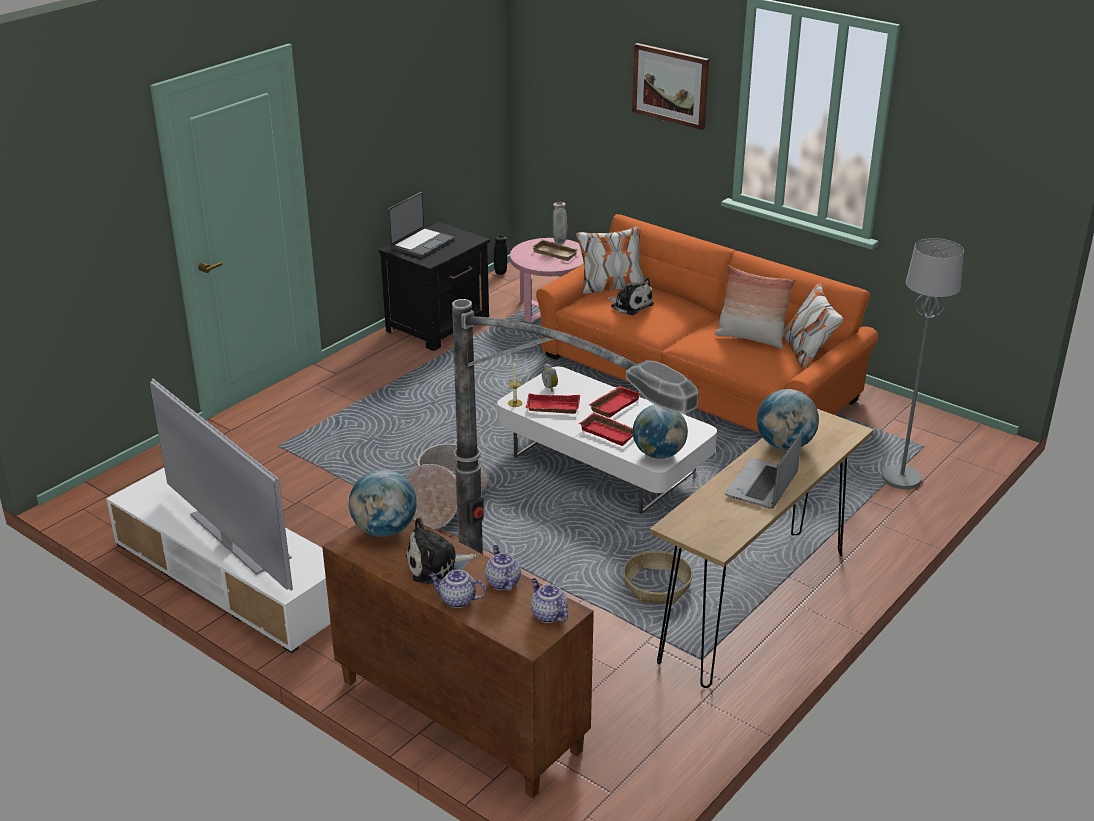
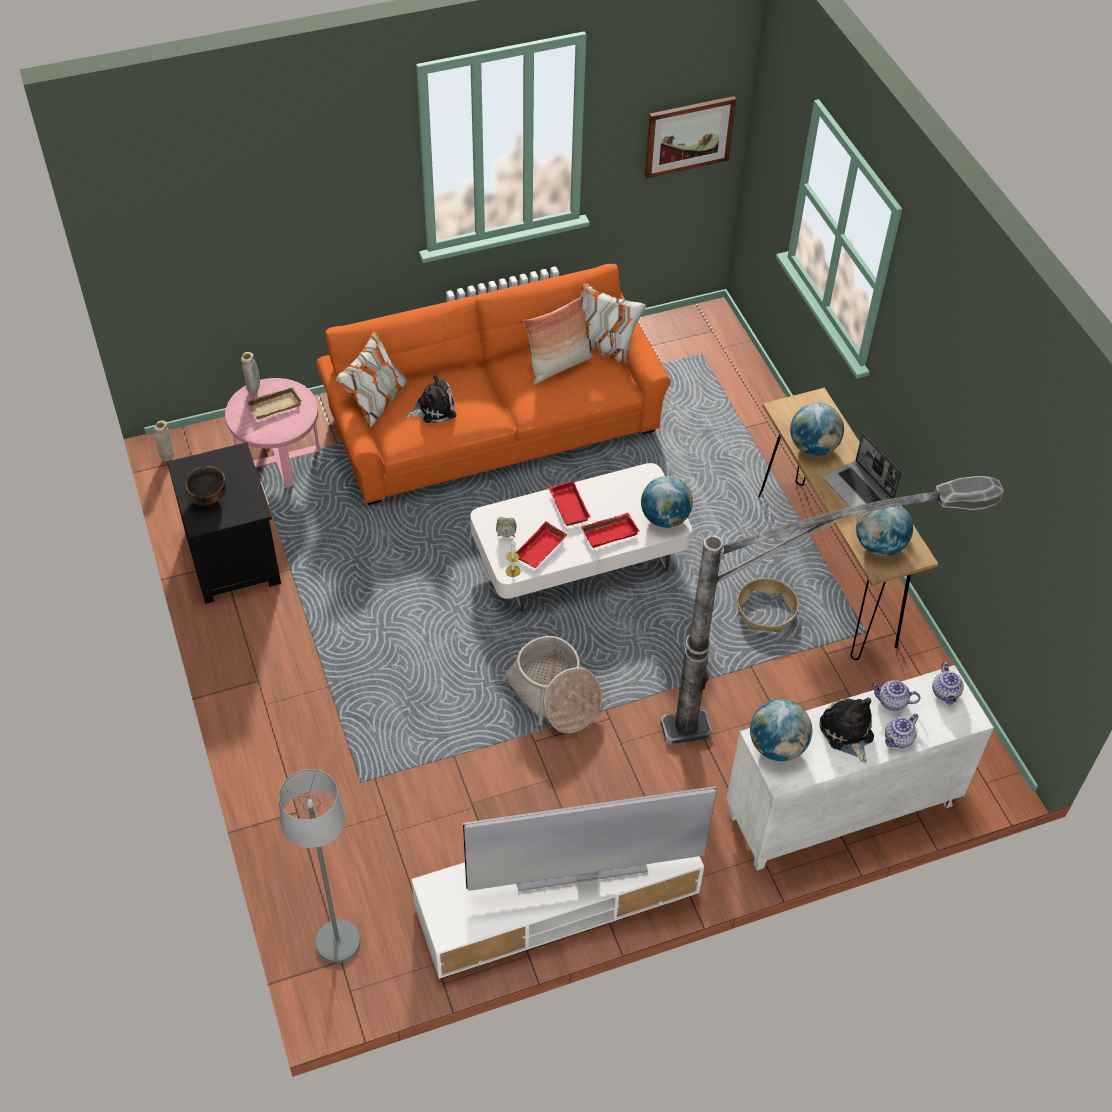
camera: 60 degrees left, 20 degrees up
brown cabinet [322,519,594,798] -> white cabinet [726,665,994,870]
laptop [387,192,455,258] -> bowl [185,466,226,506]
plush toy [406,518,477,584] -> plush toy turned 150 degrees clockwise [819,698,874,763]
black vase [494,236,507,275] -> beige vase [154,421,174,462]
teapot [531,578,568,623] -> teapot turned 90 degrees counterclockwise [932,662,964,705]
picture [632,43,709,130] -> picture moved to [645,96,737,178]
grey floor lamp [882,238,964,489] -> grey floor lamp moved to [279,769,360,963]
none -> globe [856,500,913,556]

